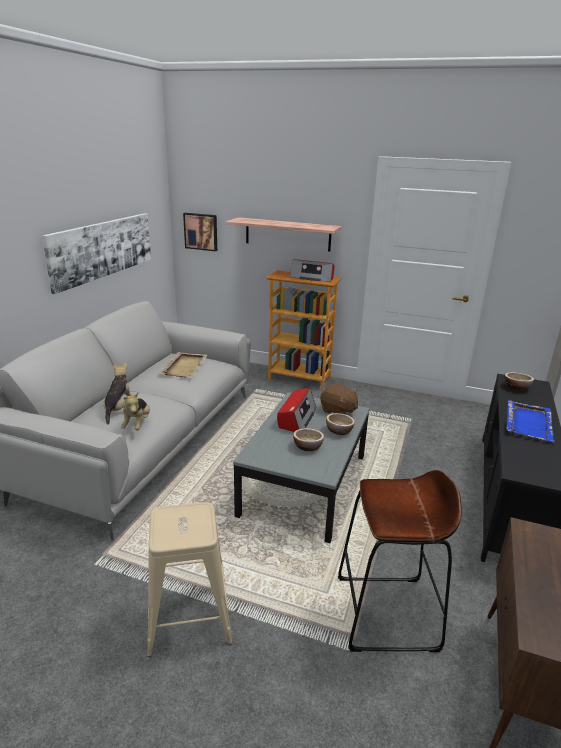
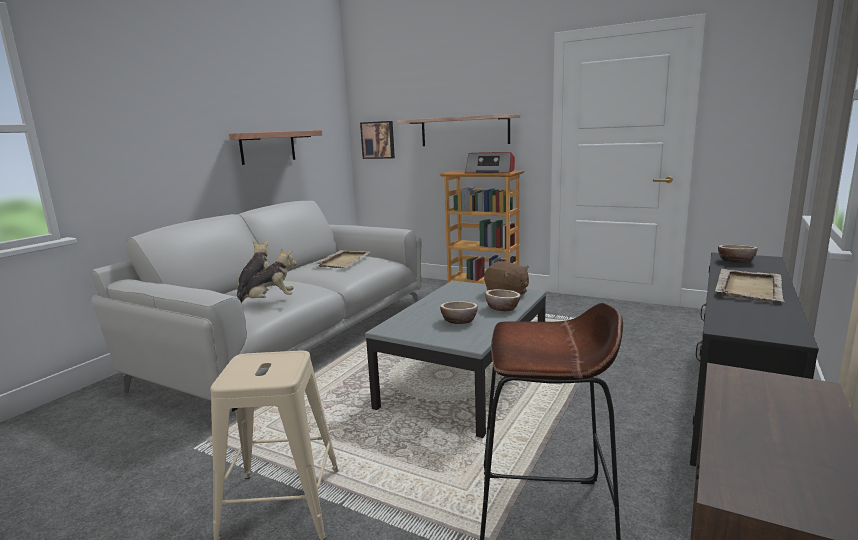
camera: 10 degrees right, 10 degrees down
picture [42,213,151,294] -> shelf [229,130,322,165]
plush toy [121,393,150,430] -> plush toy turned 120 degrees counterclockwise [238,248,297,303]
radio [277,388,316,432] -> none
blue tray [507,400,554,442] -> beige tray [715,269,785,302]

